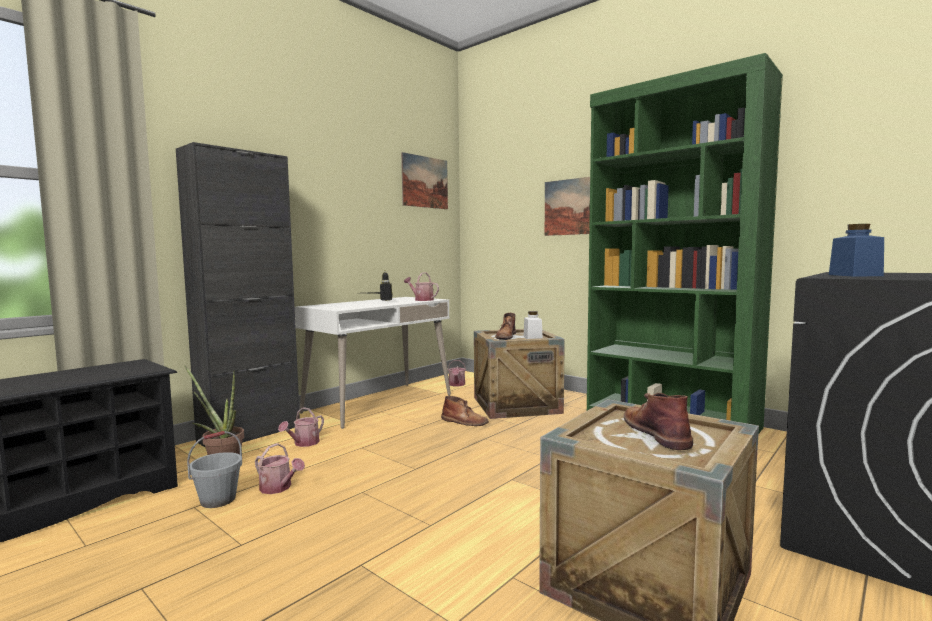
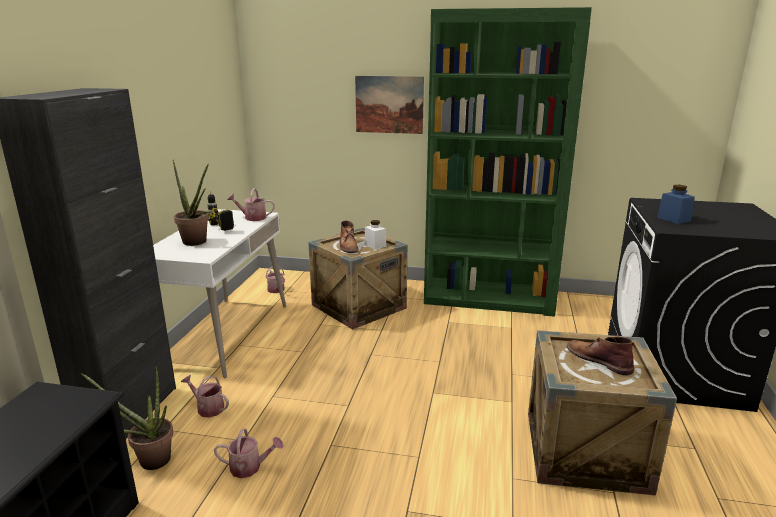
camera: 30 degrees left, 15 degrees up
grey bucket [187,431,242,508] -> none
watering can [278,407,324,447] -> watering can turned 120 degrees clockwise [181,375,229,418]
picture [401,152,448,209] -> none
brown boot [441,396,489,426] -> none
none -> potted plant [173,160,213,246]

